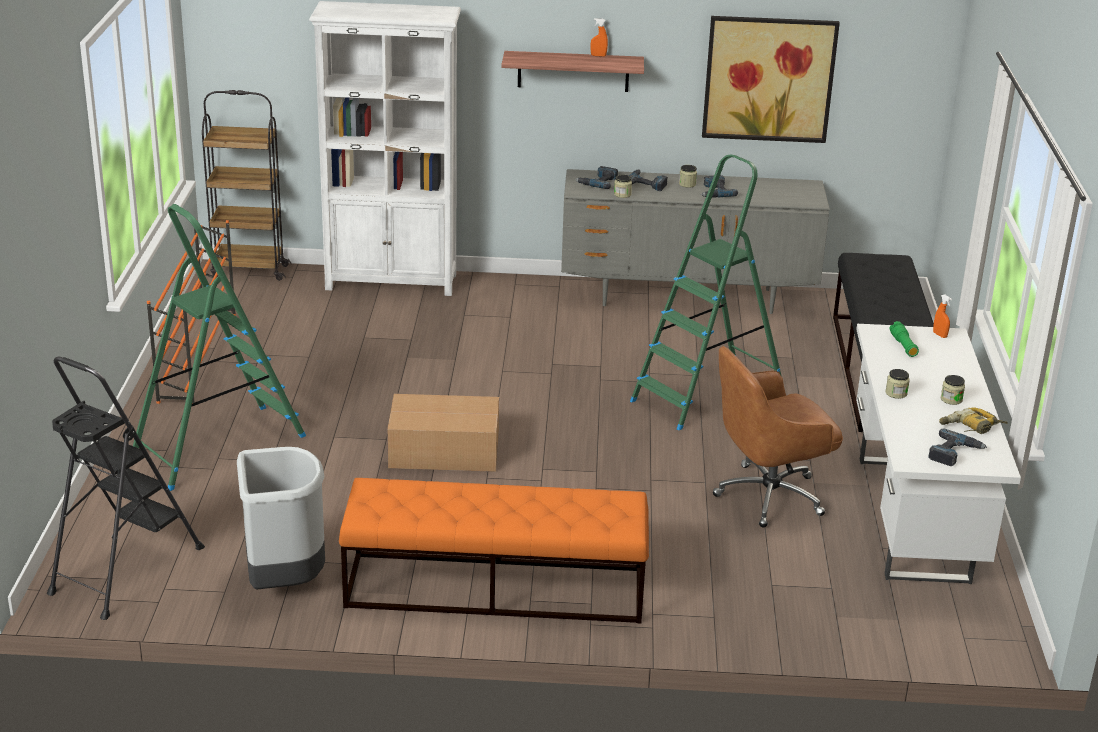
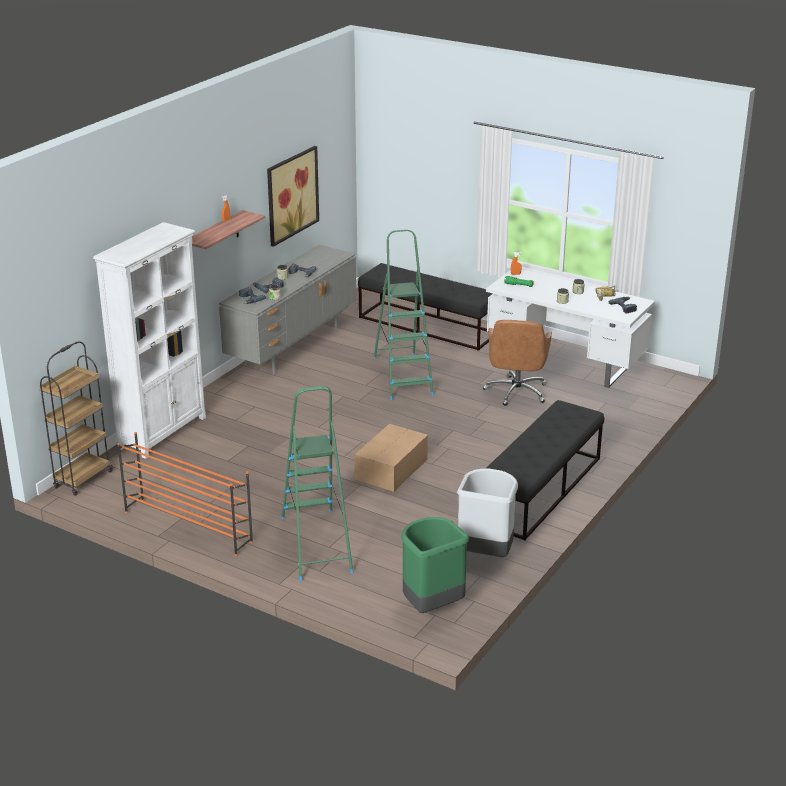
camera: 60 degrees left, 0 degrees up
step ladder [47,357,205,620] -> green trash can [401,517,469,613]
orange bench [339,478,649,624] -> black bench [486,400,604,540]

